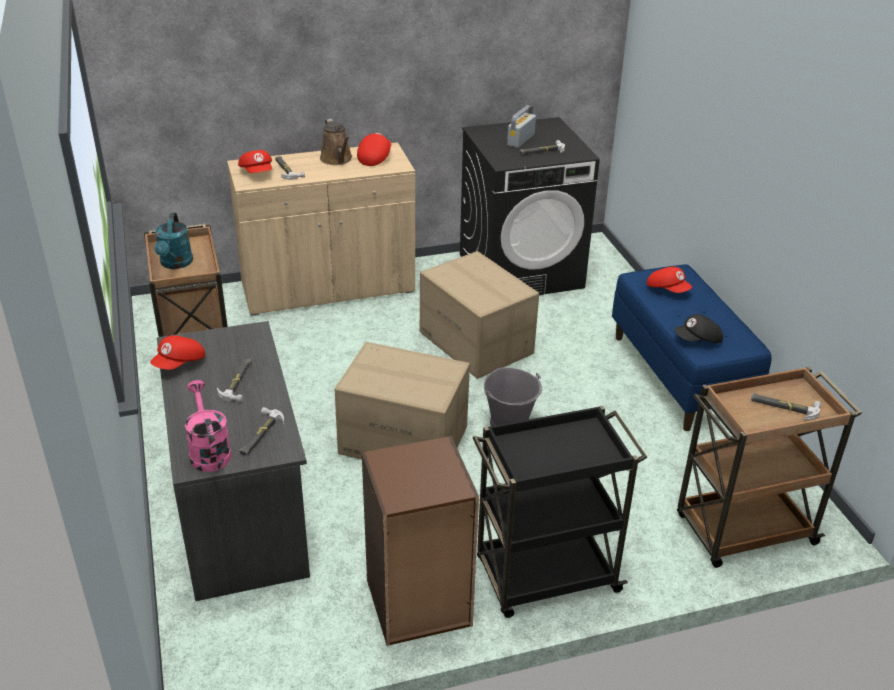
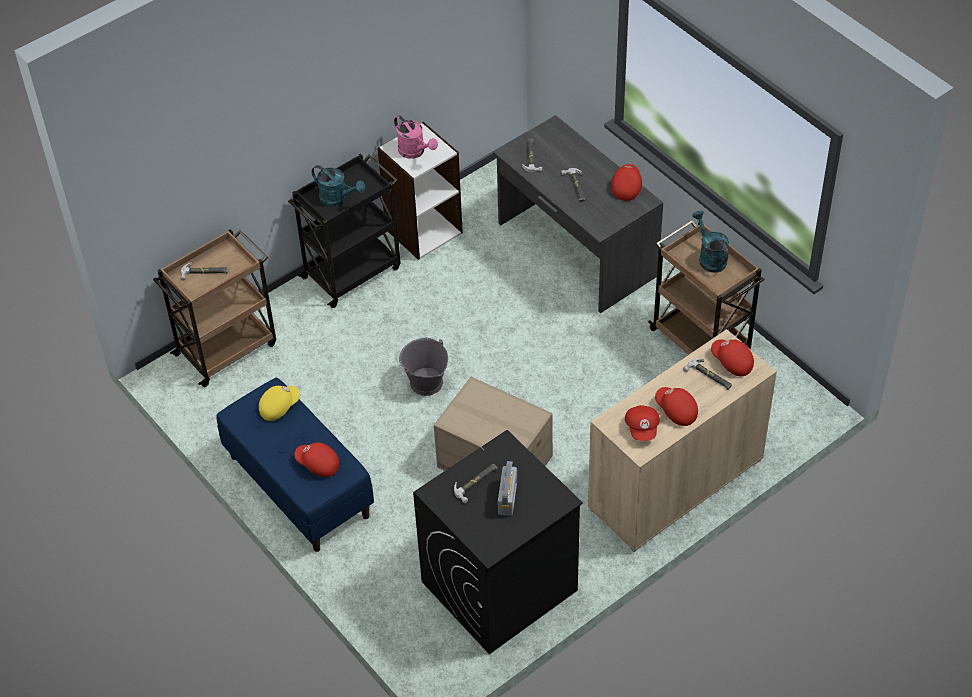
camera: 160 degrees right, 15 degrees up
pink watering can [185,380,232,472] -> pink watering can moved to [394,116,438,159]
brown watering can [320,118,352,165] -> red cap [655,387,698,426]
cardboard box [335,342,470,459] -> none
brown bookcase [362,436,479,646] -> white bookcase [377,122,463,260]
black cap [674,314,723,343] -> yellow cap [259,386,300,421]
none -> turquoise watering can [312,165,365,206]

